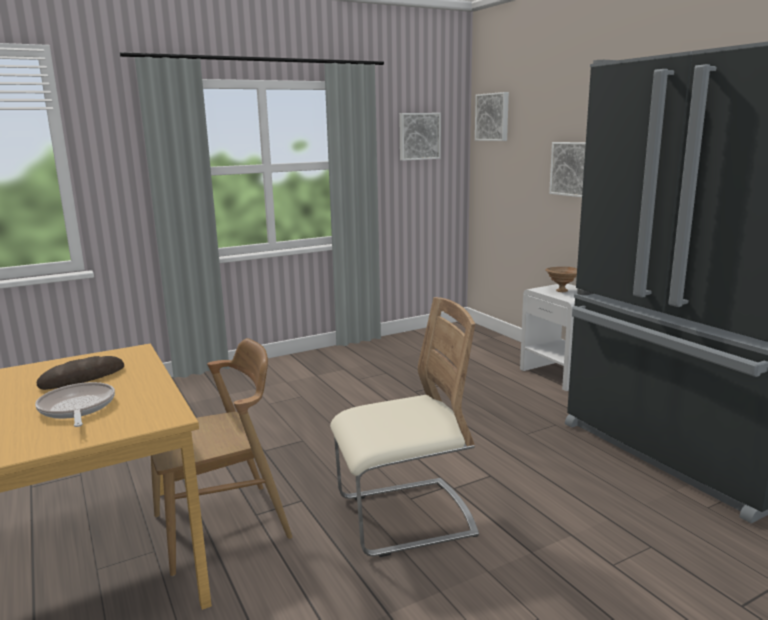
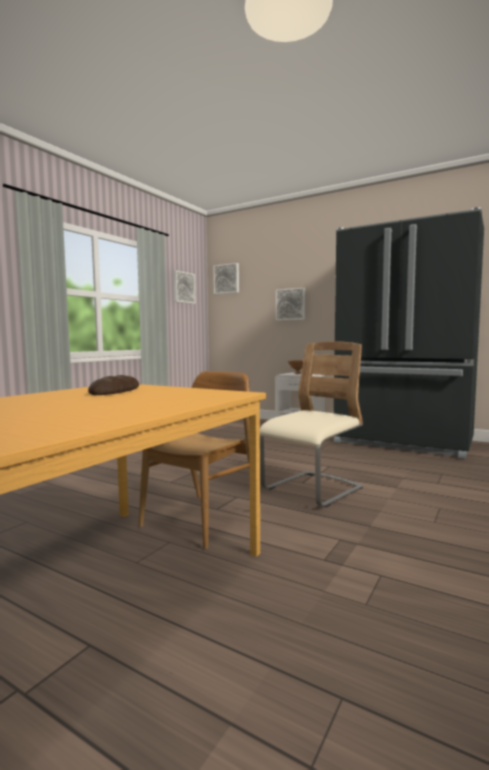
camera: 30 degrees left, 10 degrees down
frying pan [35,382,115,427] -> none

